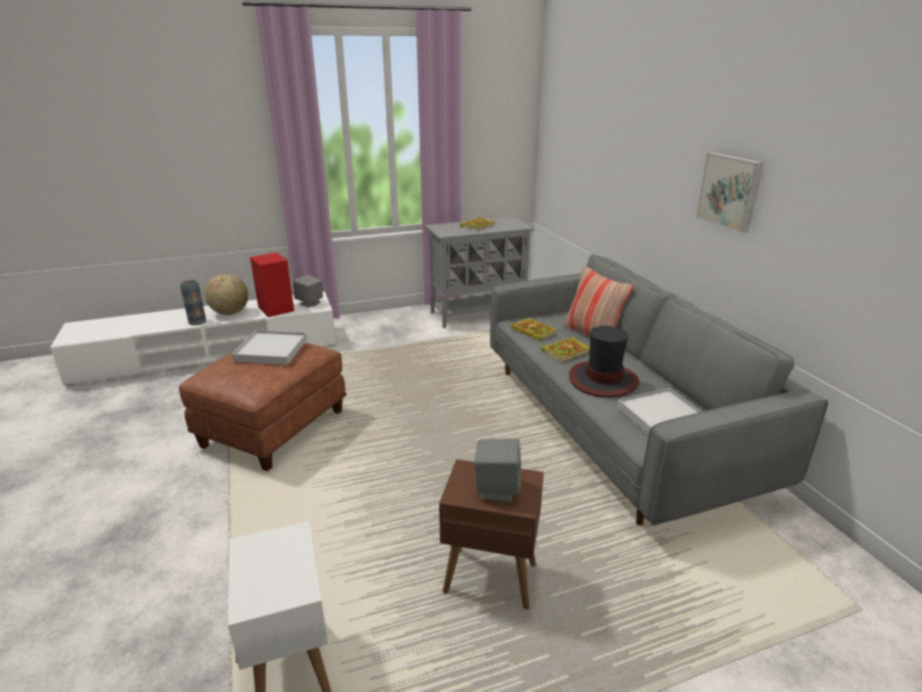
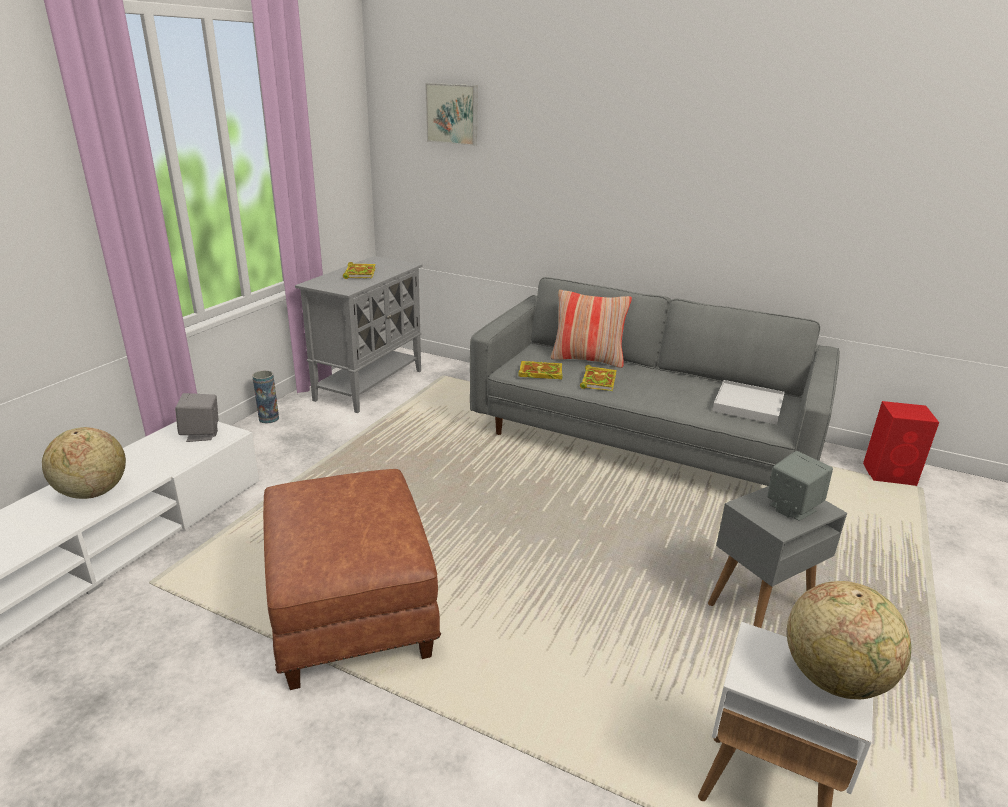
camera: 45 degrees left, 0 degrees up
vase [180,280,206,325] -> vase moved to [252,370,279,423]
white tray [232,330,307,365] -> none
red speaker [250,252,294,317] -> red speaker moved to [863,401,939,486]
brown side table [439,459,544,609] -> grey side table [708,486,847,628]
hat [569,326,639,398] -> none
picture [696,153,764,233] -> picture moved to [425,83,478,146]
none -> globe [787,581,911,699]

